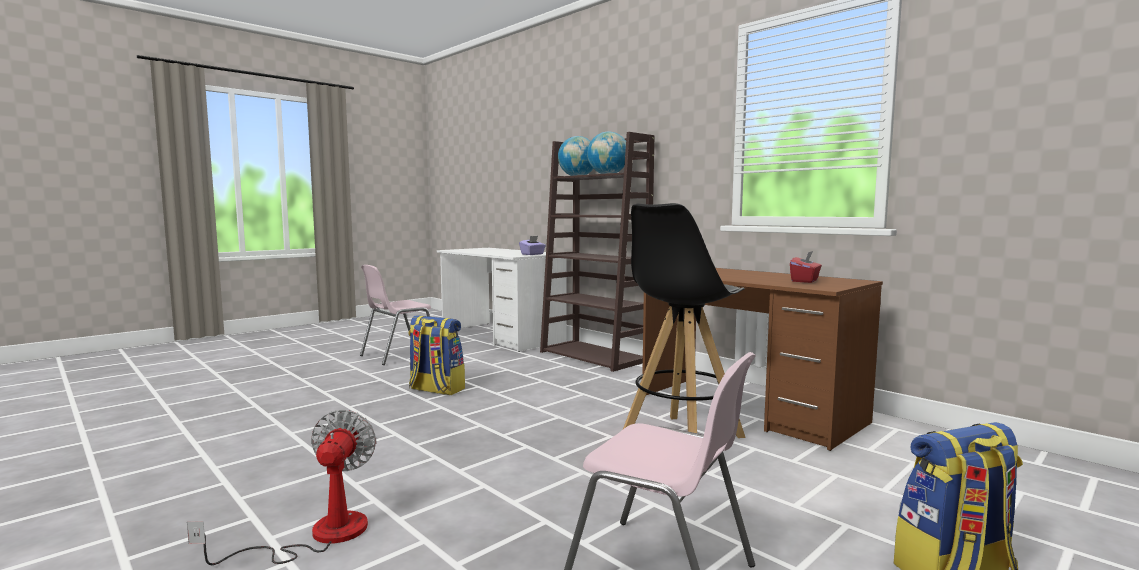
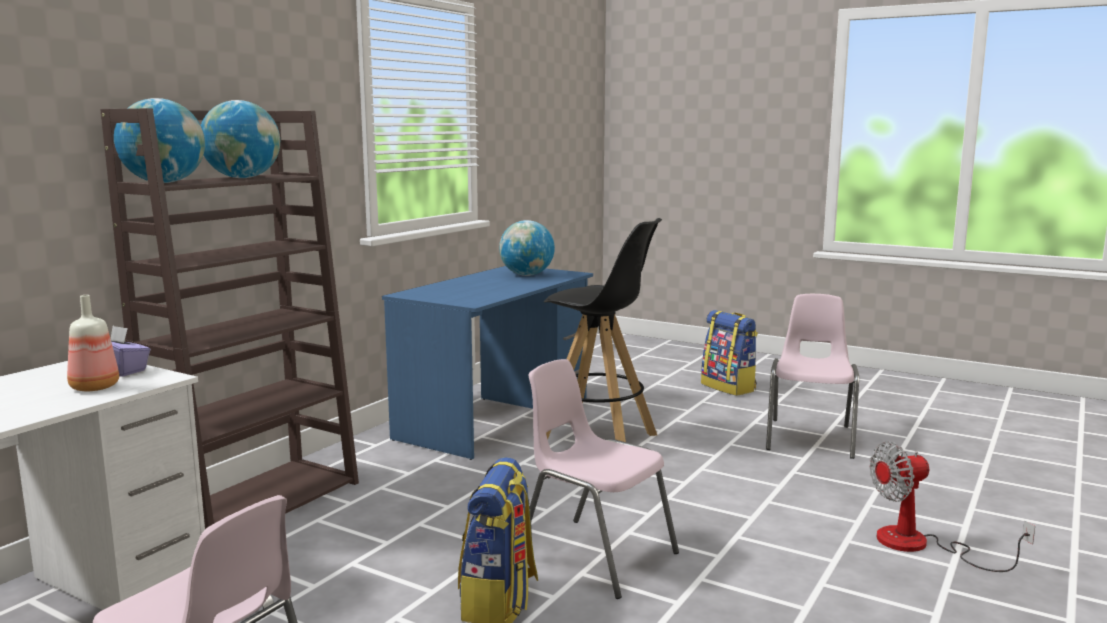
camera: 105 degrees left, 5 degrees up
brown desk [642,268,883,451] -> blue desk [382,266,593,460]
red tissue box [790,251,822,283] -> globe [499,220,555,276]
none -> bottle [67,295,119,391]
none -> pink chair [529,359,679,599]

